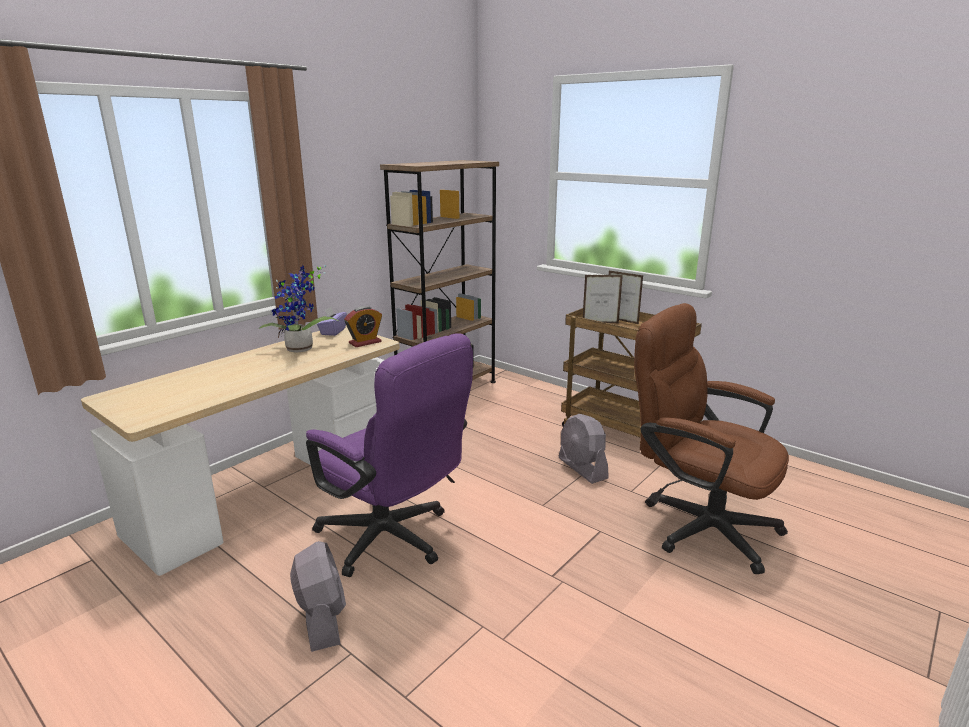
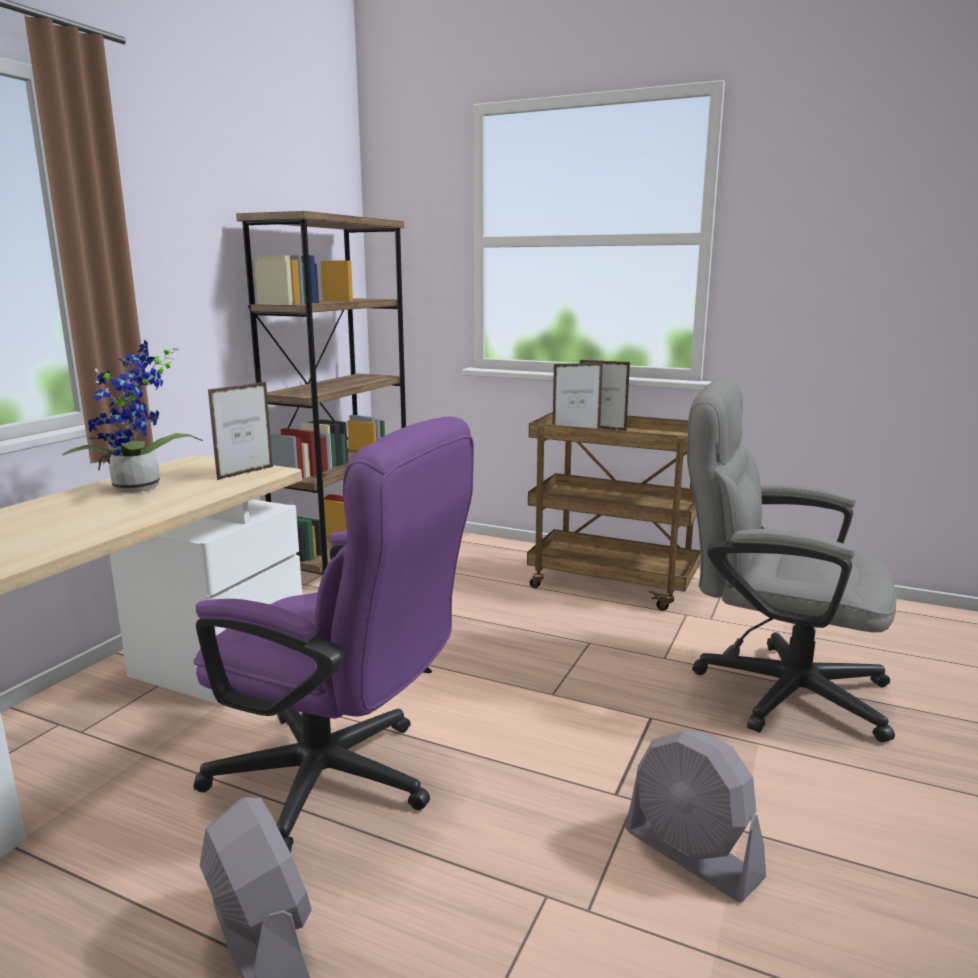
camera: 15 degrees left, 5 degrees down
purple tissue box [317,307,347,336] -> none
alarm clock [344,306,382,347] -> picture frame [208,382,273,480]
grey fan [558,414,609,484] -> grey fan moved to [625,731,766,902]
brown office chair [634,303,789,574] -> grey office chair [687,377,897,742]

